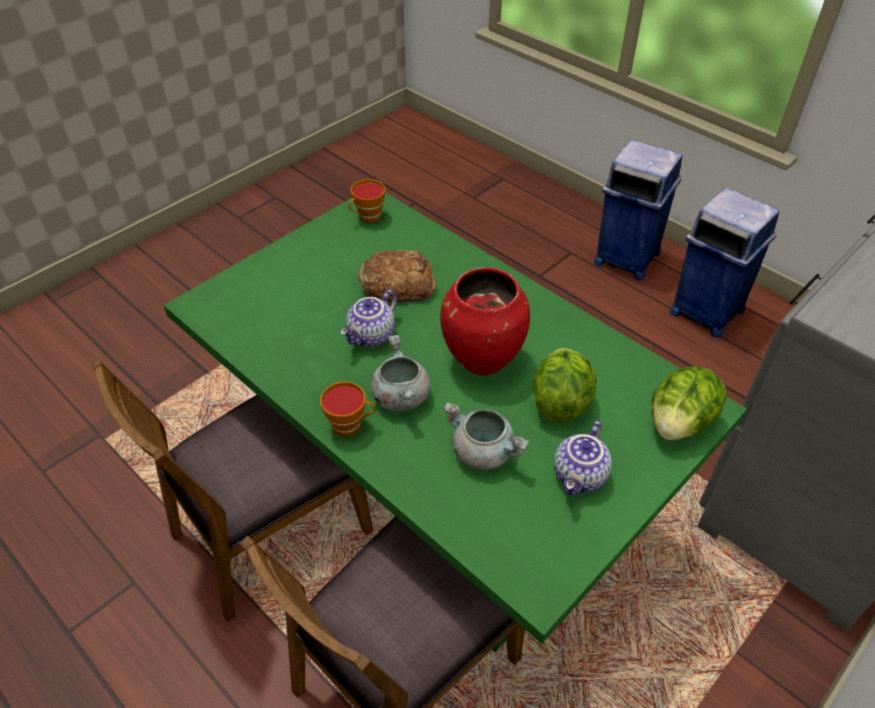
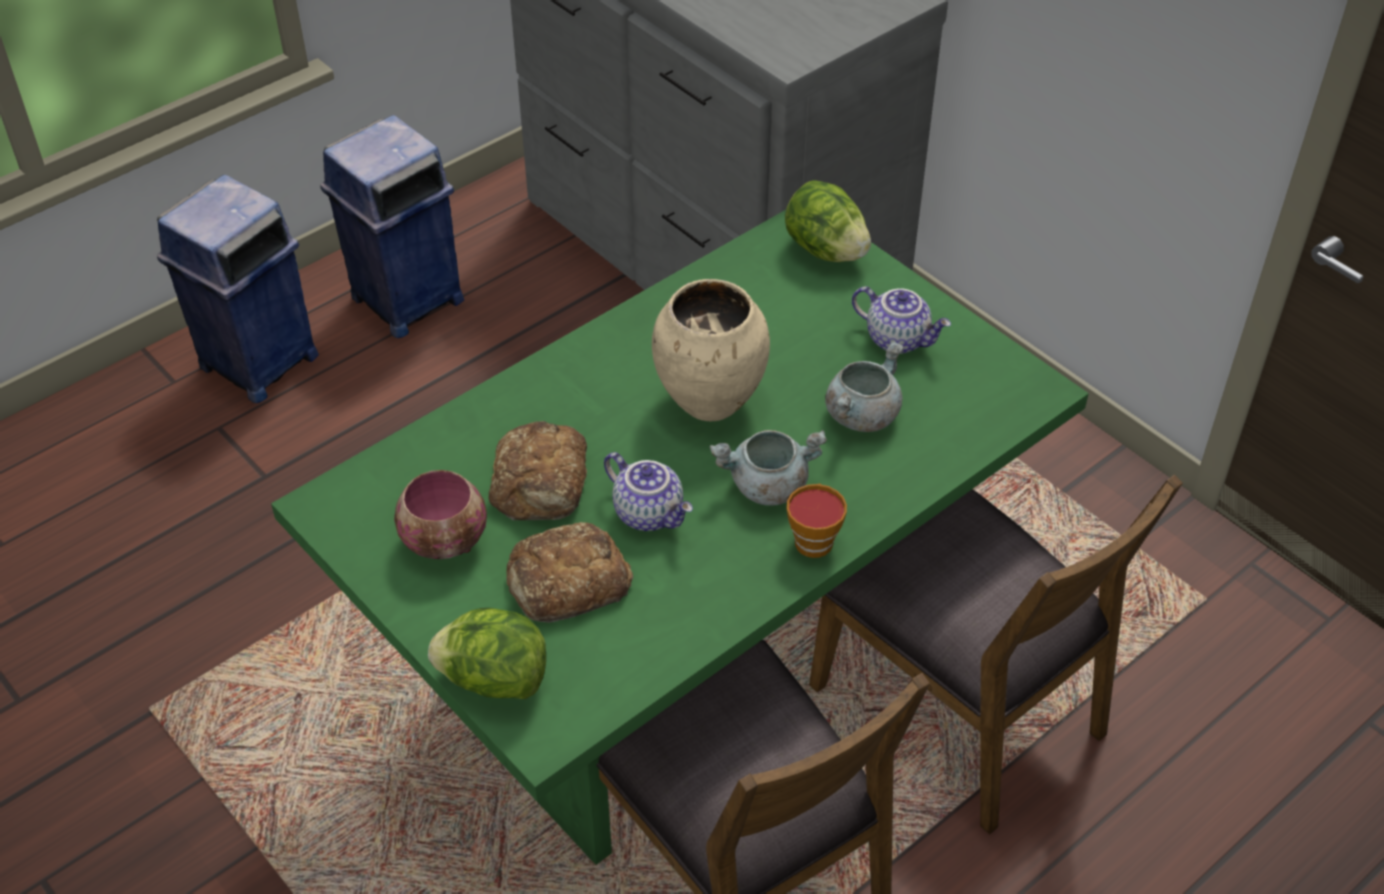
camera: 85 degrees left, 0 degrees up
cup [349,179,386,223] -> none
red vase [440,267,530,375] -> beige vase [652,279,770,421]
lettuce [533,348,596,422] -> lettuce moved to [428,608,546,699]
none -> bowl [394,470,487,559]
none -> bread [506,522,633,623]

